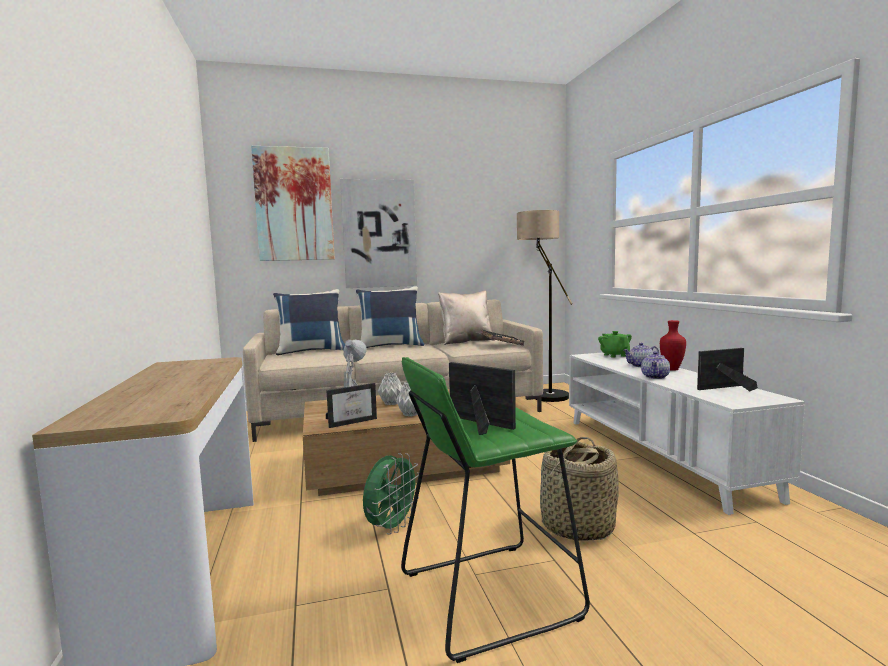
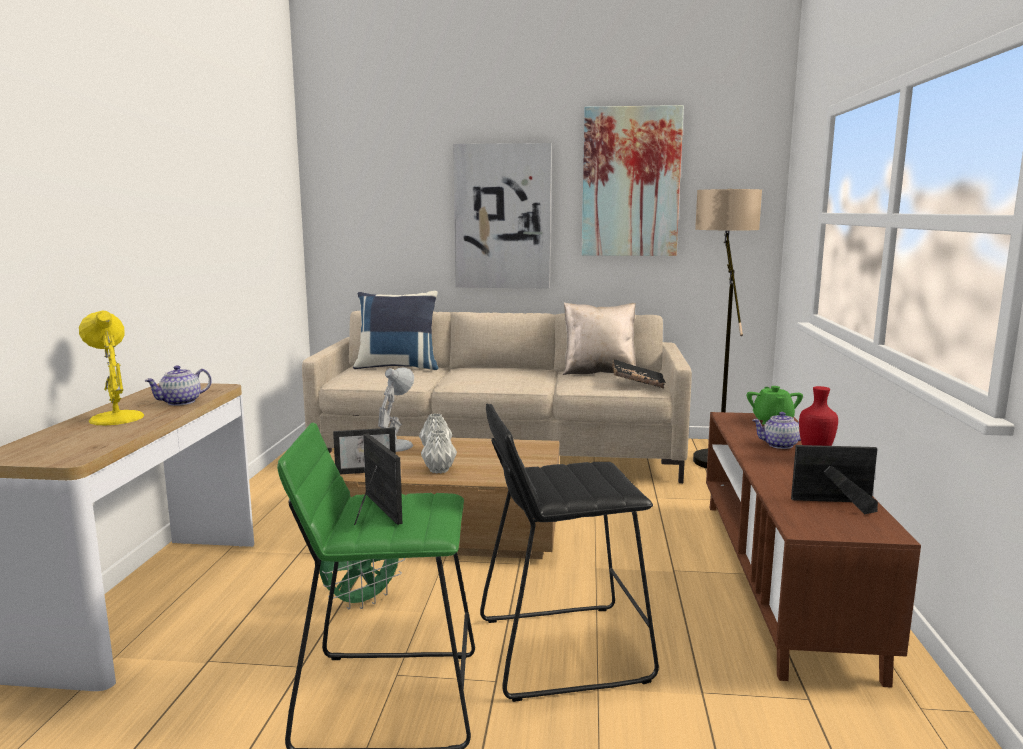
camera: 20 degrees right, 5 degrees up
picture [251,146,335,261] -> picture moved to [582,105,684,256]
blue pillow [356,287,424,348] -> none
basket [540,437,619,541] -> black stool [480,403,659,702]
white tv stand [569,353,805,515] -> brown tv stand [706,412,921,688]
teapot [641,351,670,379] -> teapot moved to [144,365,212,406]
none -> yellow table lamp [79,311,145,425]

